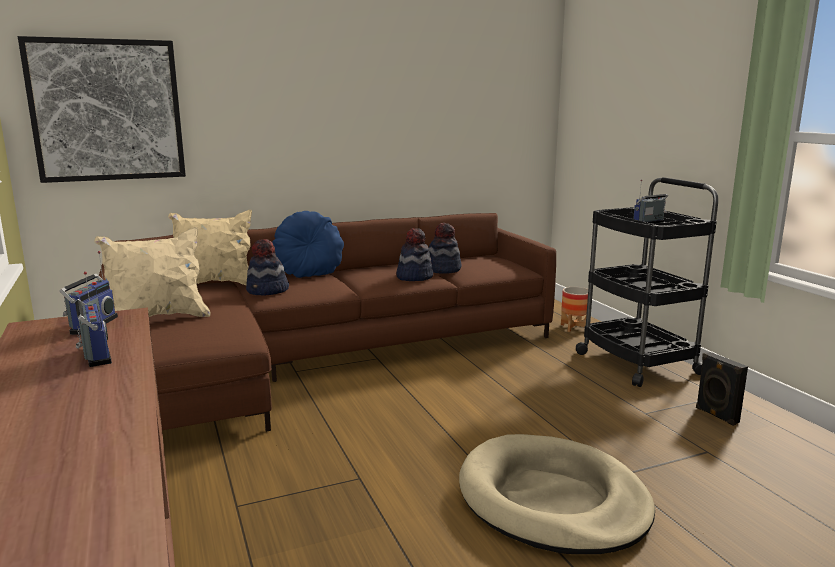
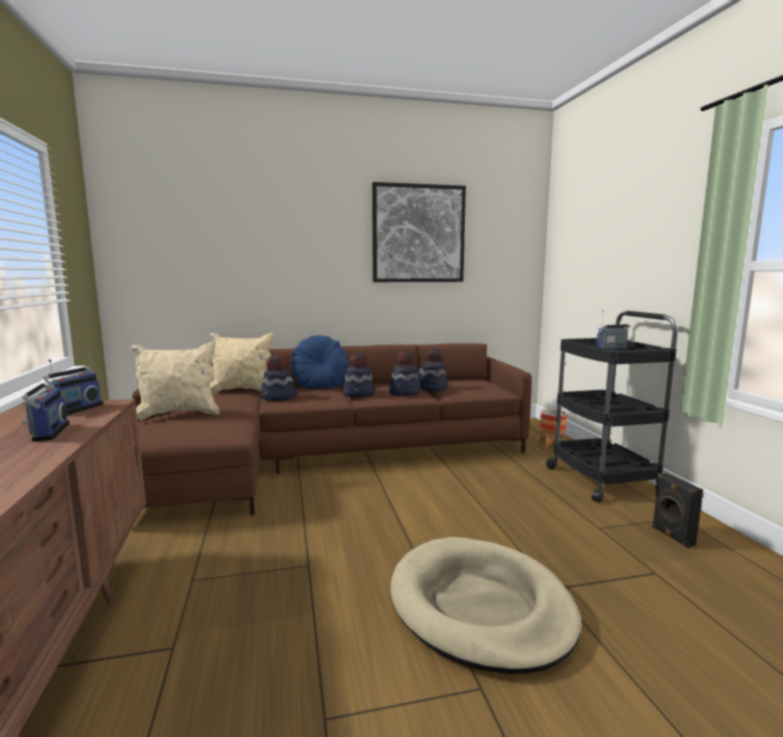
camera: 10 degrees right, 5 degrees down
picture [18,36,186,183] -> picture moved to [372,182,466,282]
none -> hat [343,352,375,397]

